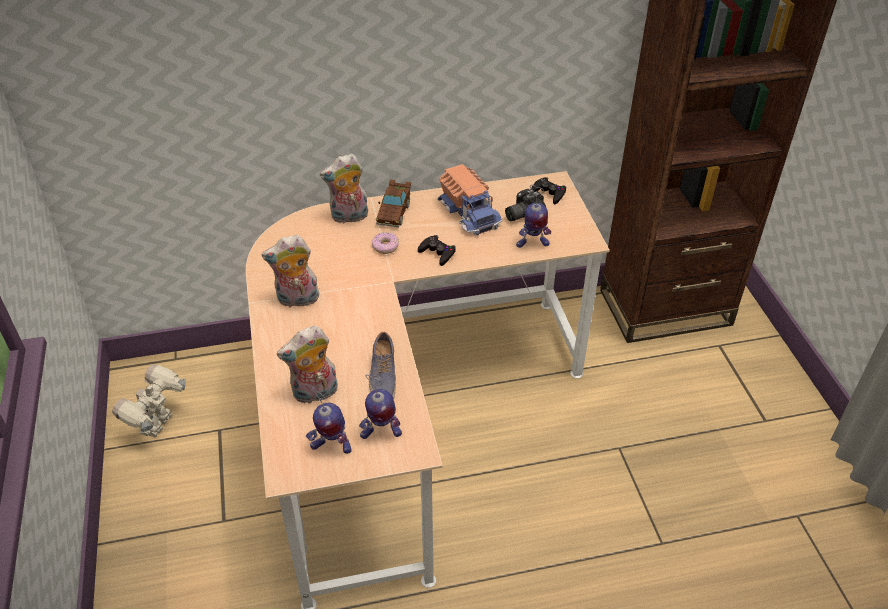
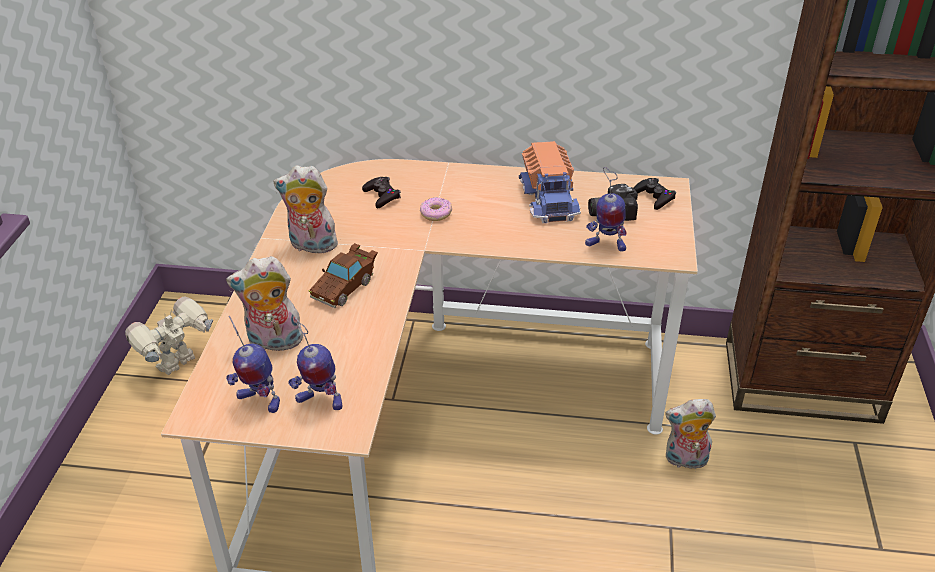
camera: 20 degrees right, 5 degrees down
plush toy [320,154,368,224] -> plush toy moved to [665,399,716,469]
shoe [369,332,396,399] -> none
brown toy car [376,180,411,228] -> brown toy car moved to [308,243,378,309]
black game controller [418,235,456,266] -> black game controller moved to [362,177,401,208]

